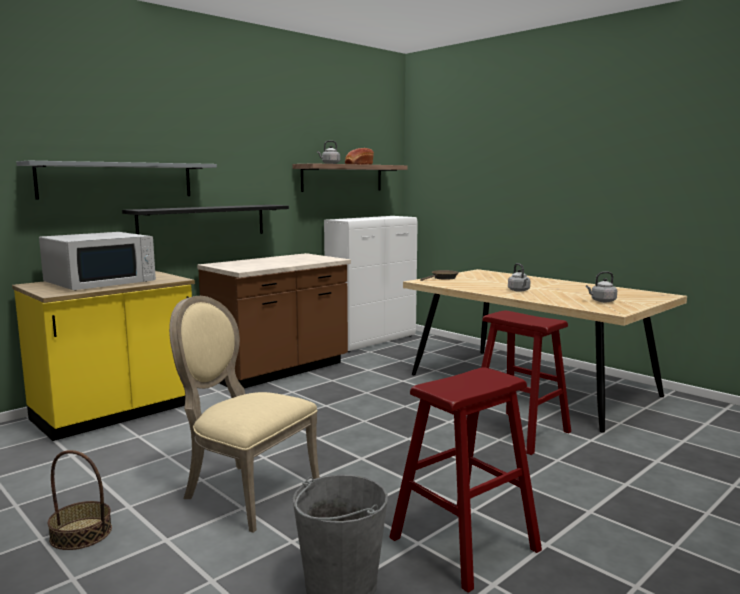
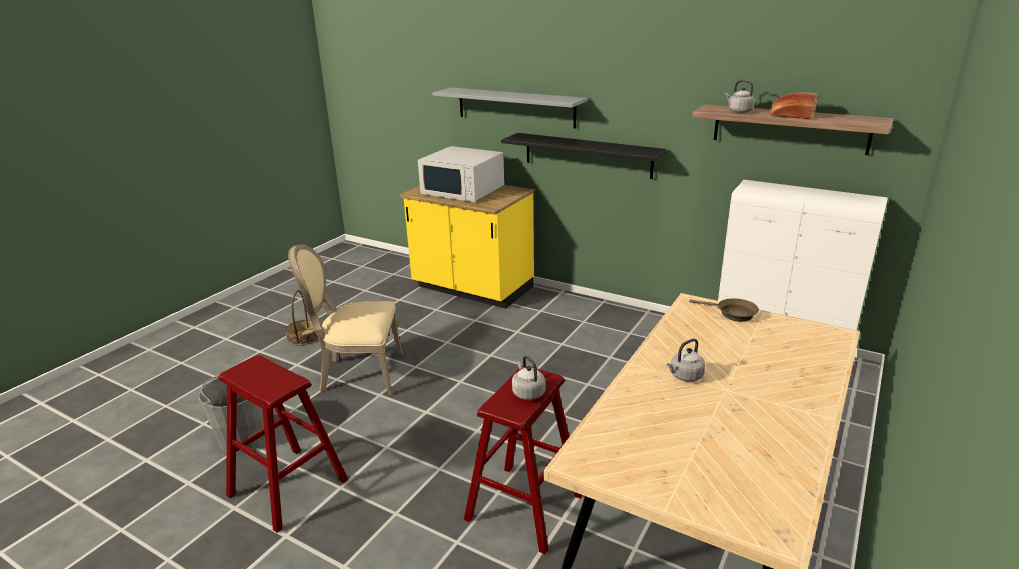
camera: 75 degrees right, 15 degrees up
beige chair [169,296,320,533] -> beige chair turned 105 degrees counterclockwise [288,244,403,395]
brown counter [197,253,351,388] -> none
grey kettle [586,272,617,302] -> grey kettle moved to [512,355,545,400]

